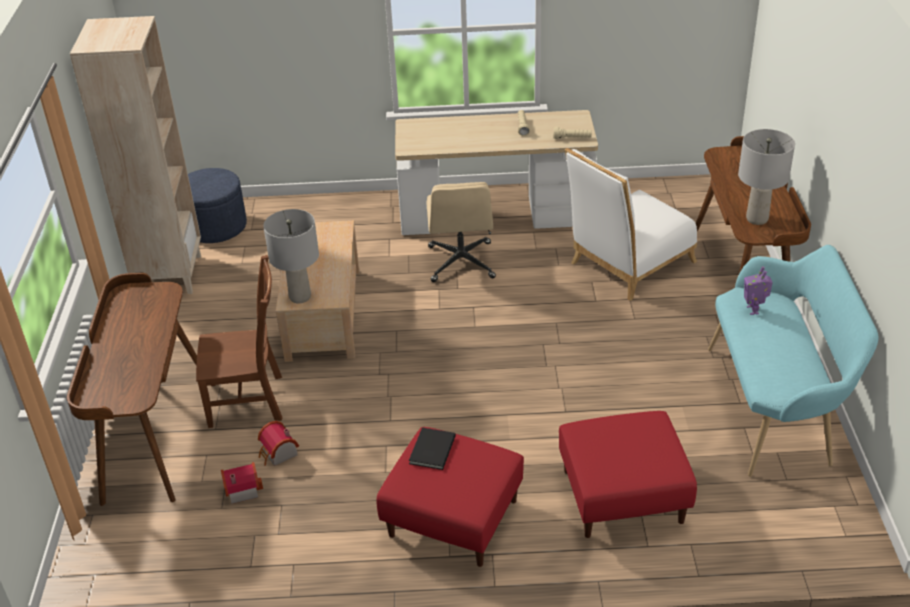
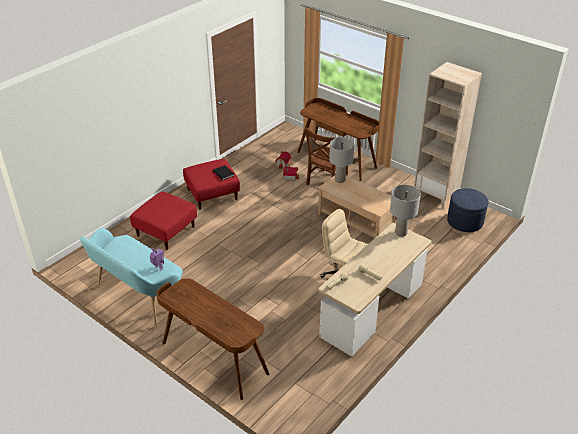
camera: 130 degrees right, 0 degrees up
white chair [565,148,697,301] -> none
grey table lamp [738,129,795,225] -> grey table lamp moved to [390,185,421,237]

